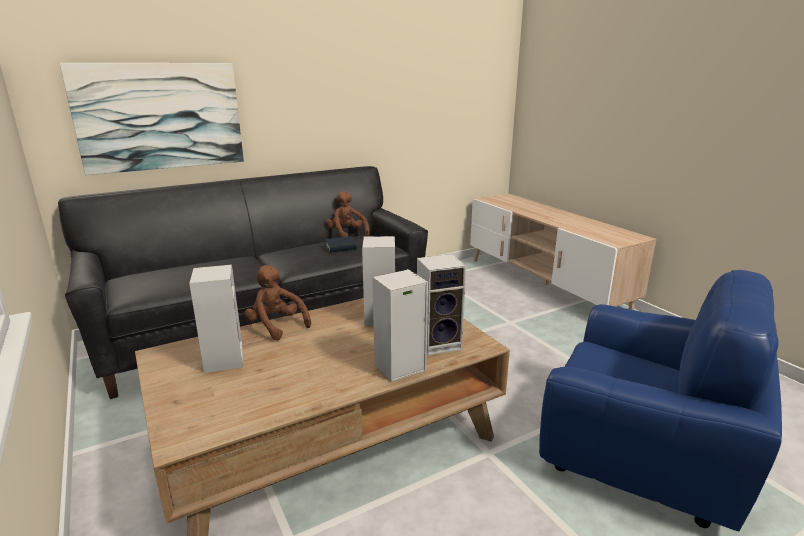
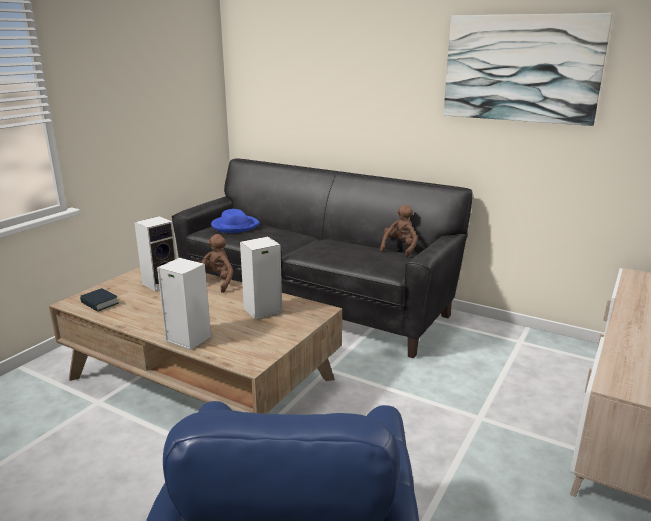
camera: 60 degrees right, 0 degrees up
picture [60,63,244,175] -> picture moved to [444,13,613,126]
book [325,236,357,253] -> book moved to [80,288,119,312]
speaker [417,254,466,356] -> none
none -> blue hat [211,209,260,233]

